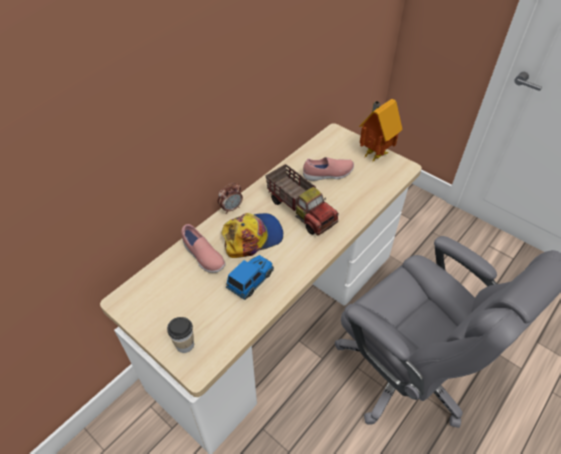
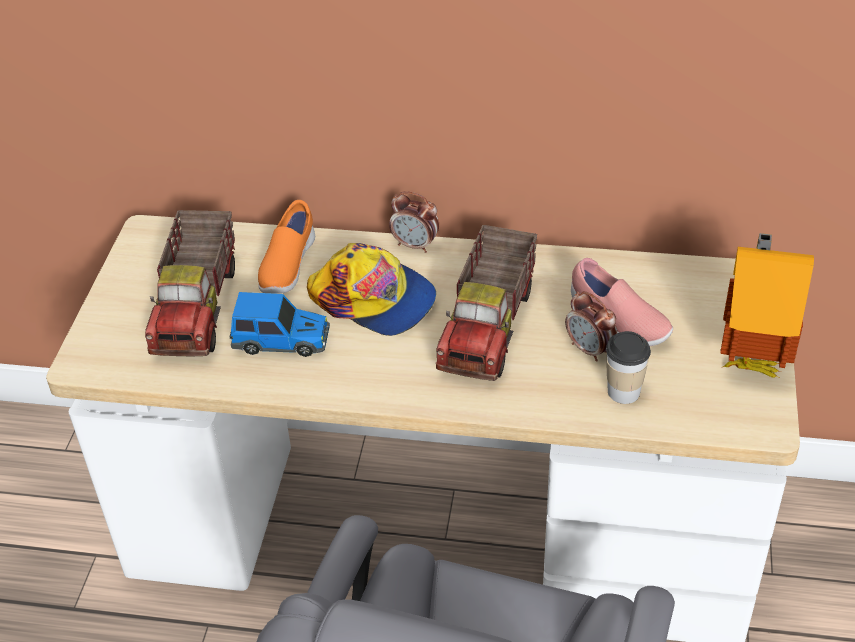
camera: 60 degrees right, 5 degrees down
cup [167,317,194,353] -> cup moved to [606,331,651,404]
pink shoe [181,224,226,273] -> orange shoe [258,200,315,294]
none -> toy truck [145,210,235,356]
none -> alarm clock [565,291,617,362]

